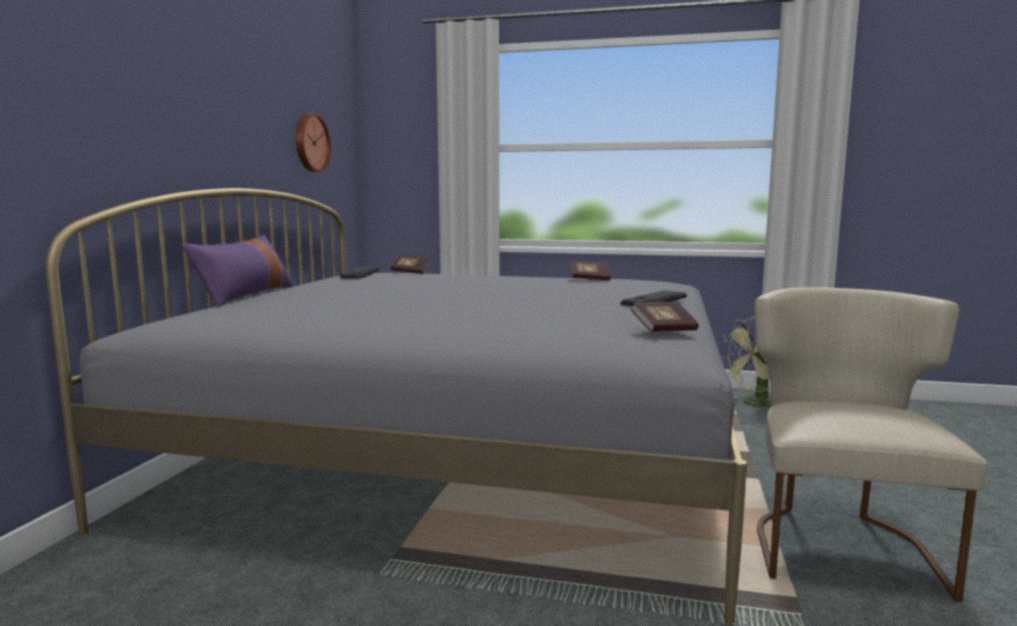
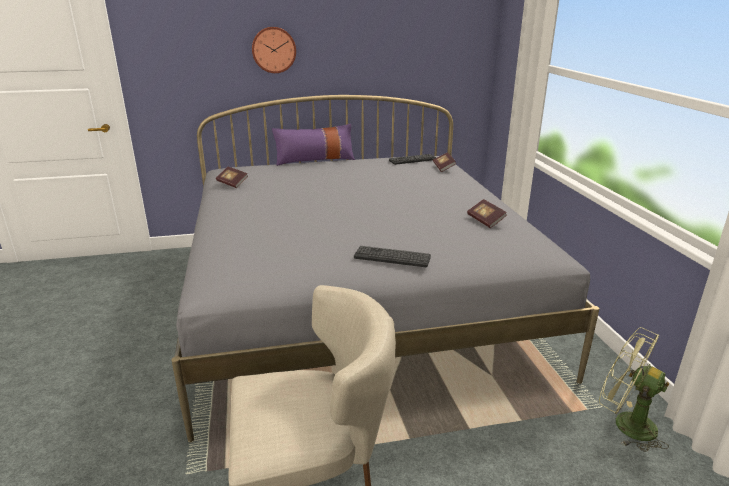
camera: 65 degrees right, 15 degrees up
wall clock [296,113,331,172] -> wall clock moved to [252,27,296,73]
book [631,302,699,332] -> book moved to [216,167,248,188]

